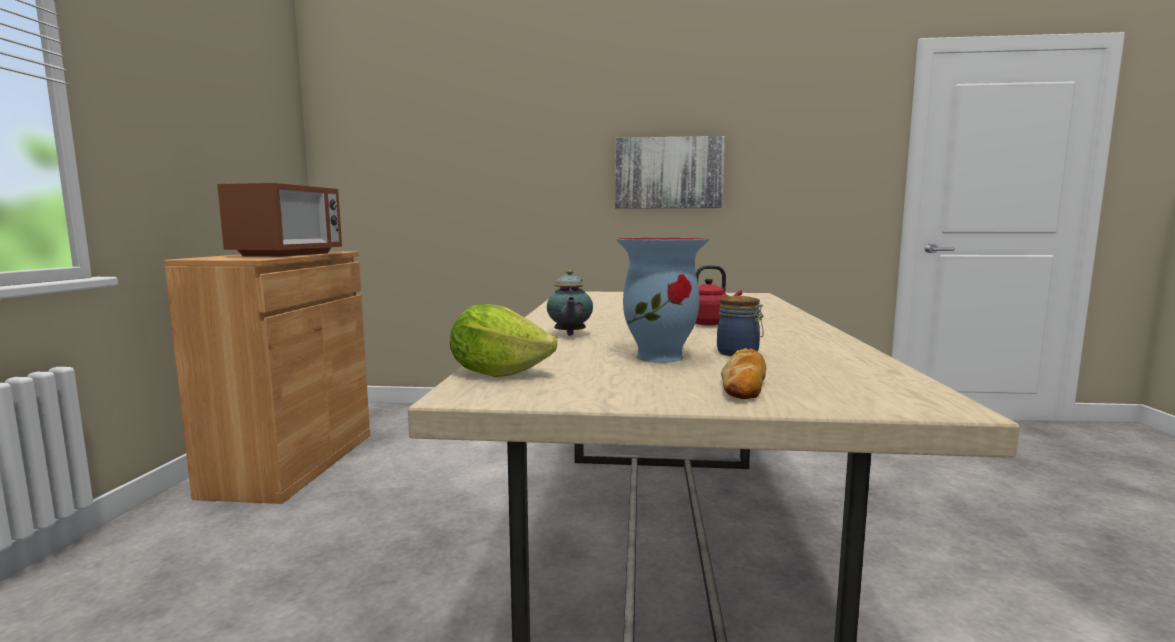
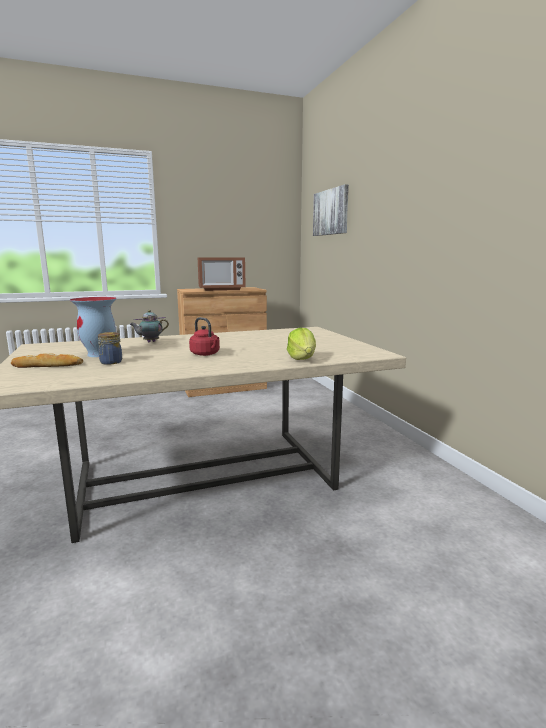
camera: 65 degrees right, 5 degrees up
lettuce [450,304,557,377] -> lettuce moved to [287,328,316,360]
picture [615,136,725,209] -> picture moved to [313,184,349,236]

